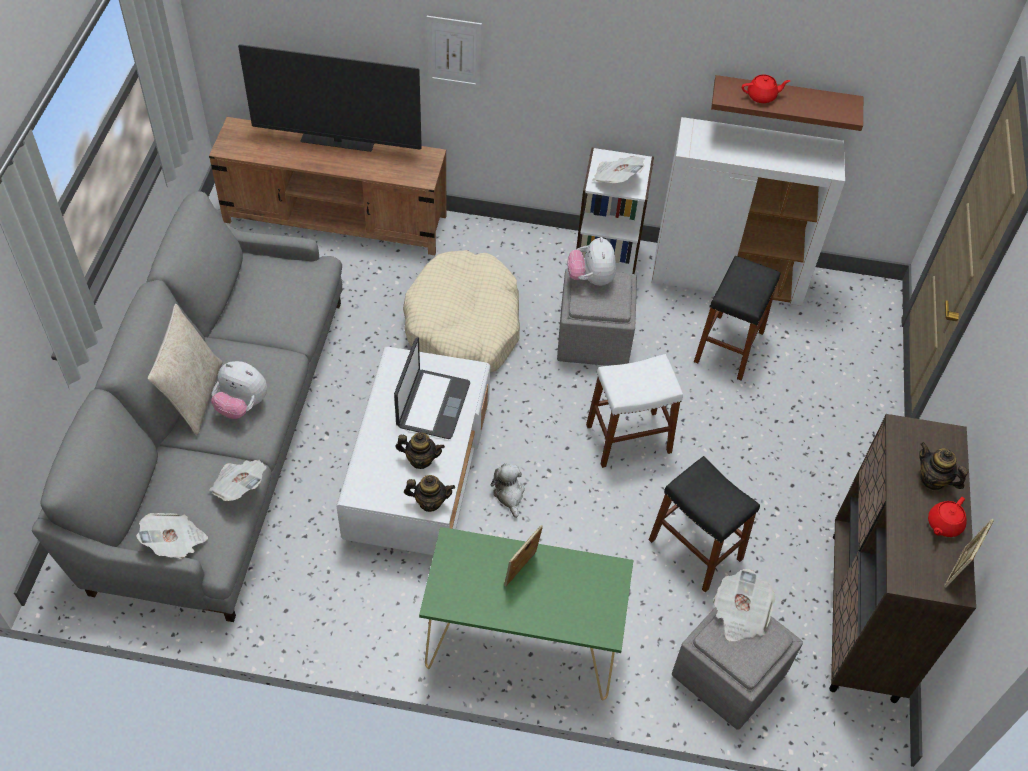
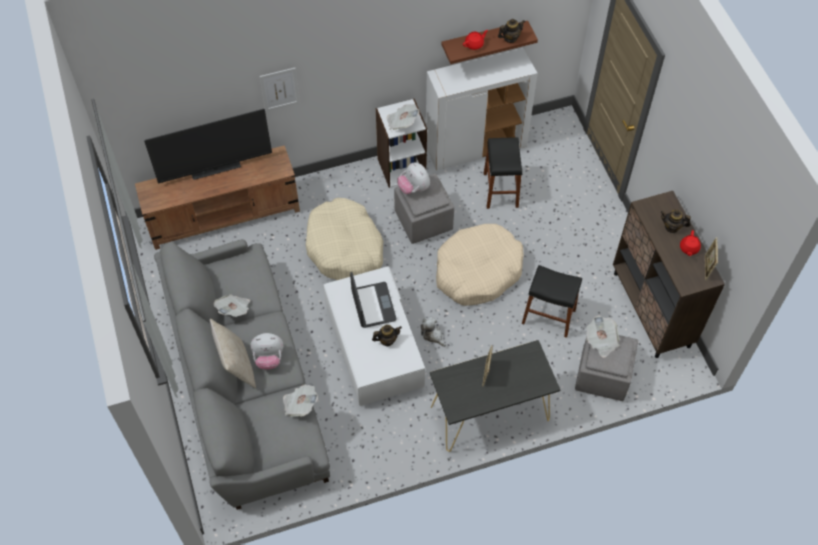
camera: 25 degrees left, 5 degrees up
newspaper [136,513,208,559] -> newspaper moved to [214,294,250,317]
teapot [404,475,455,512] -> teapot moved to [498,19,525,43]
green console table [419,527,633,701] -> black console table [430,340,560,452]
white stool [586,354,683,468] -> beige dog bed [436,224,524,306]

